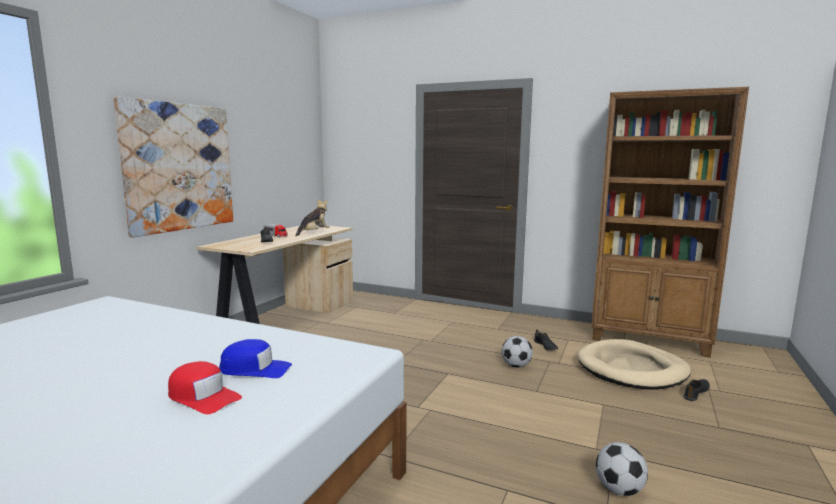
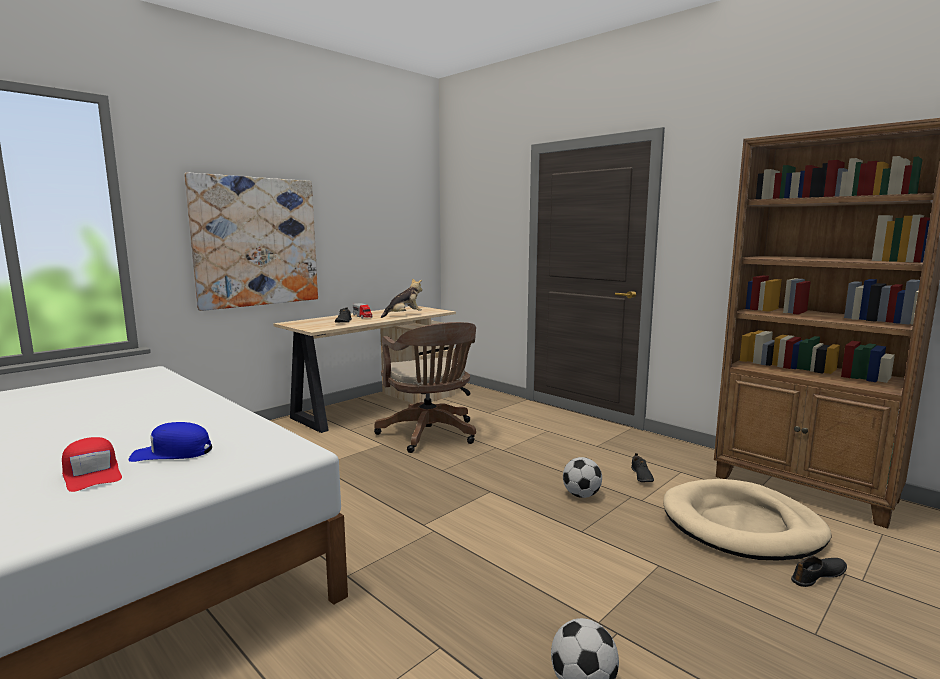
camera: 20 degrees right, 0 degrees up
blue cap [219,339,292,378] -> blue cap turned 150 degrees clockwise [129,422,212,462]
none -> brown office chair [374,322,476,453]

